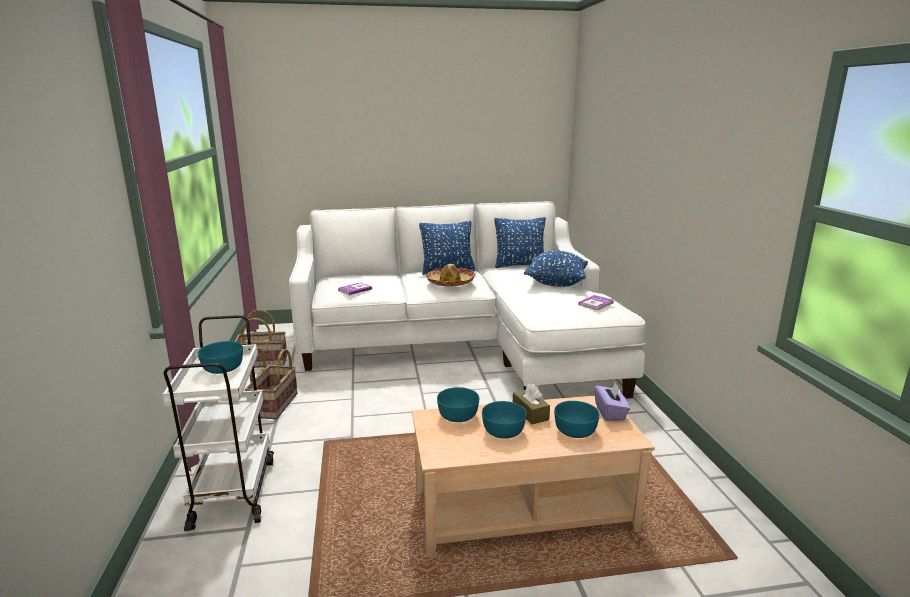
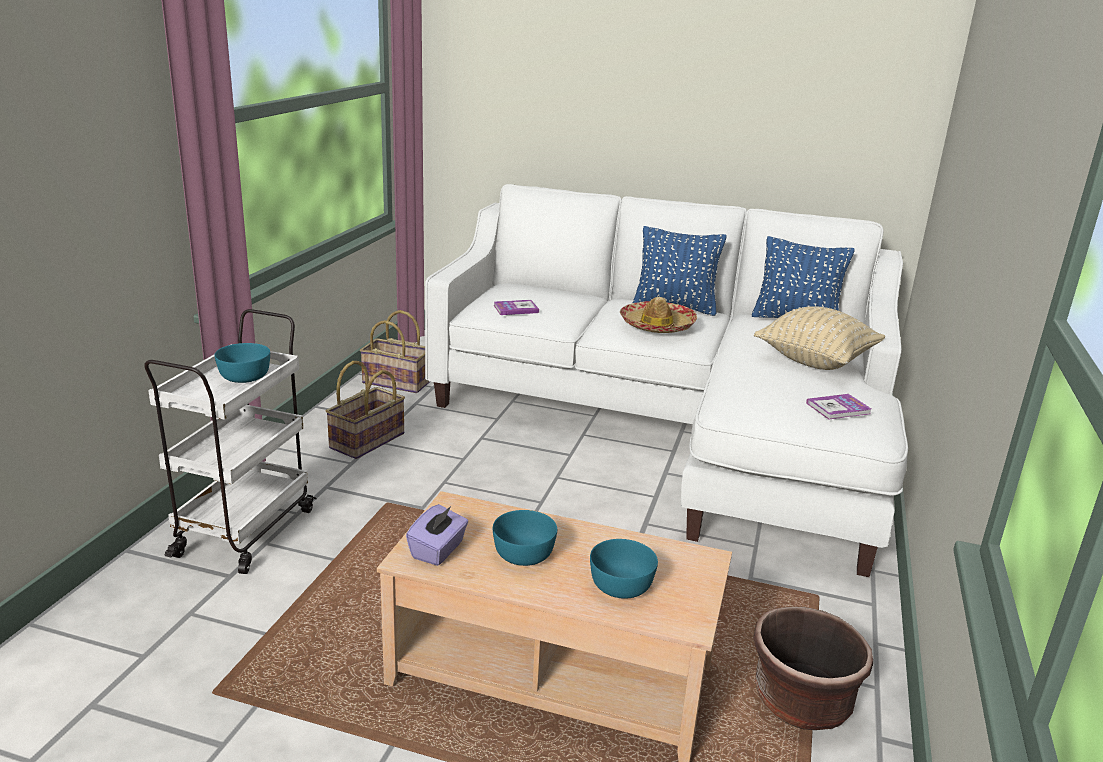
camera: 25 degrees right, 5 degrees up
turquoise bowl [437,387,479,422] -> none
brown tissue box [513,383,550,424] -> none
blue pillow [524,251,588,287] -> beige pillow [754,306,885,370]
purple tissue box [594,382,630,421] -> purple tissue box moved to [406,504,468,566]
none -> brown planter [753,607,873,730]

